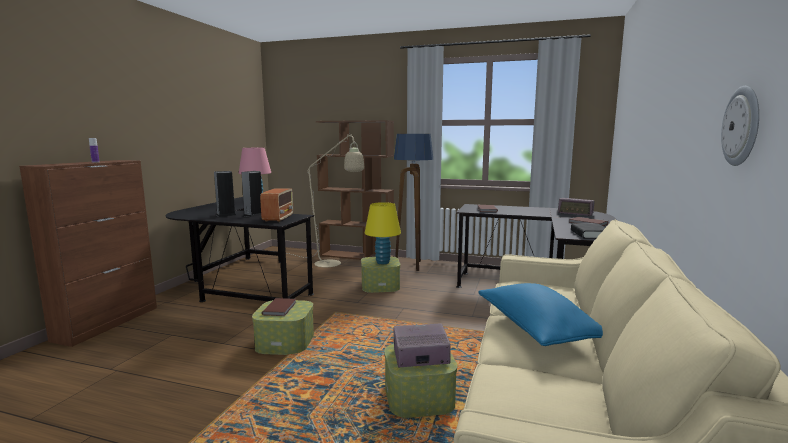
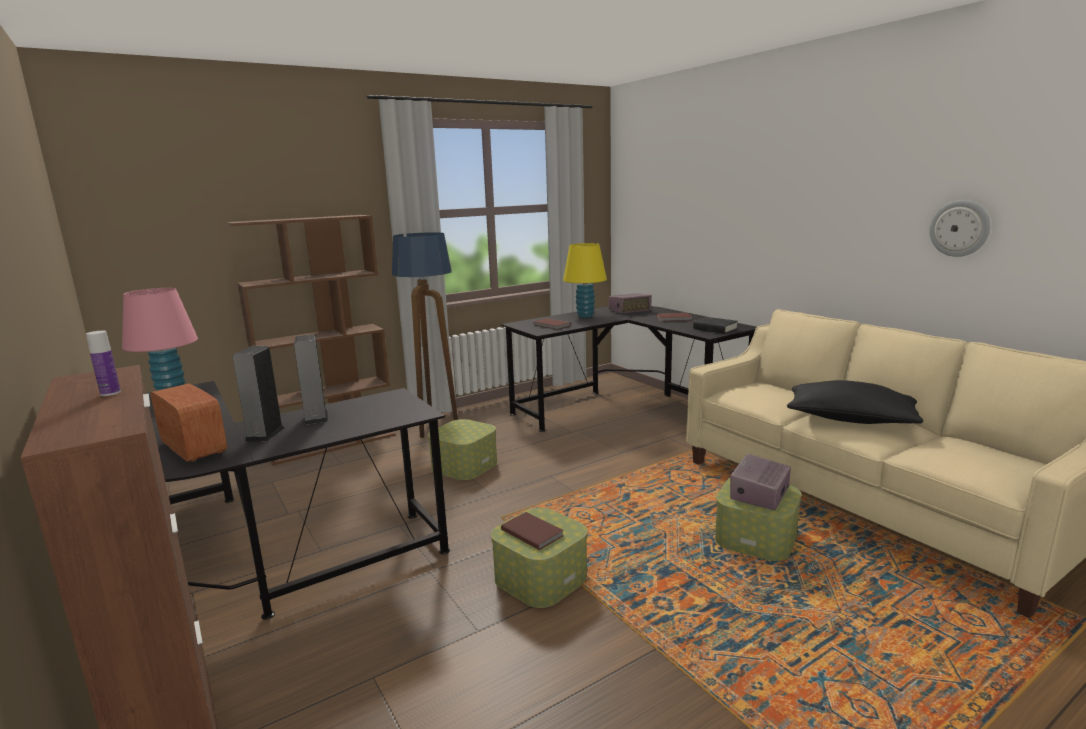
camera: 50 degrees left, 5 degrees up
radio [260,188,293,222] -> radio moved to [151,384,227,463]
beige floor lamp [287,135,364,267] -> none
yellow table lamp [365,202,401,264] -> yellow table lamp moved to [563,243,607,318]
blue pillow [478,283,603,346] -> black pillow [787,380,923,424]

